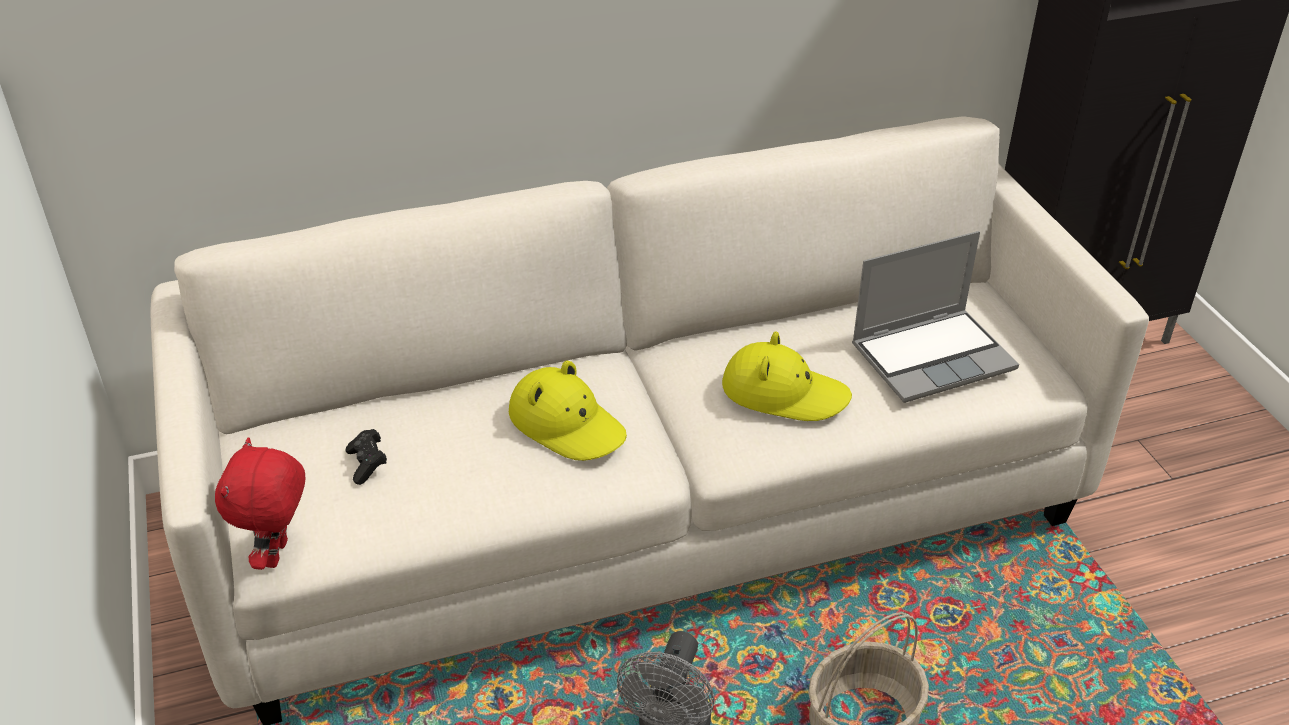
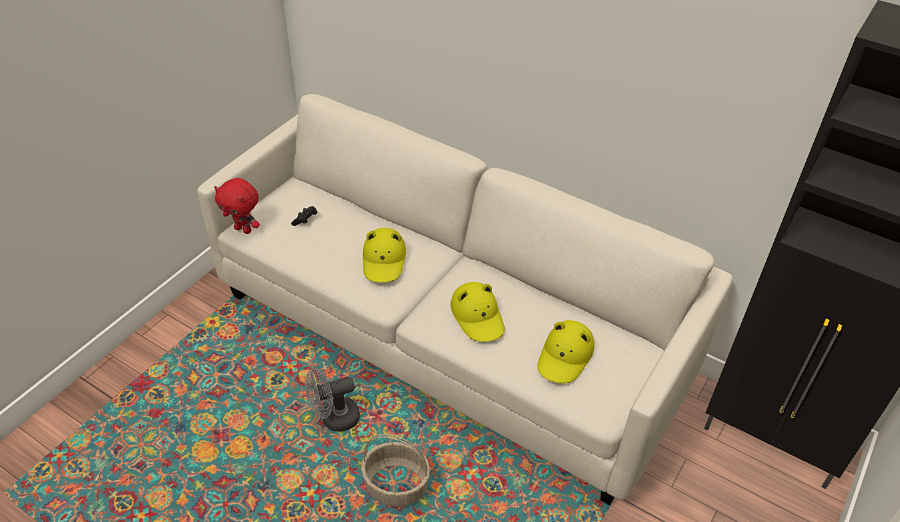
camera: 50 degrees right, 5 degrees up
red plush toy [215,437,305,570] -> red plush toy turned 120 degrees counterclockwise [214,178,260,234]
laptop [852,231,1019,403] -> yellow hat [538,320,594,384]

